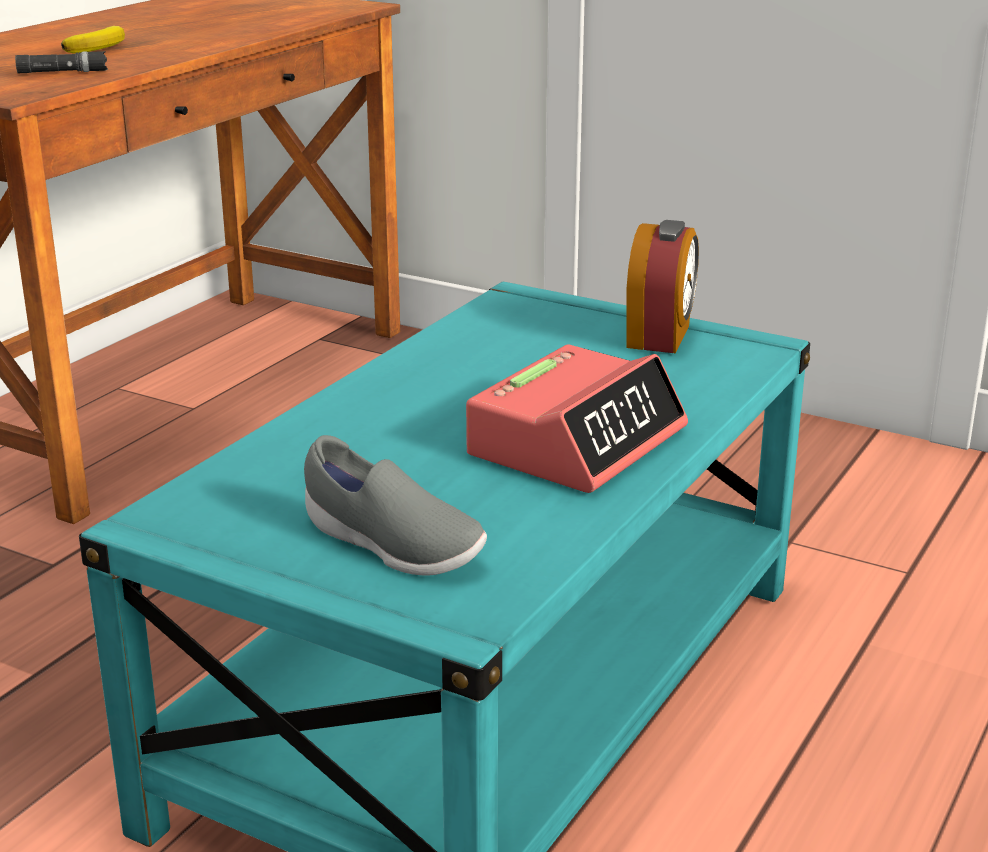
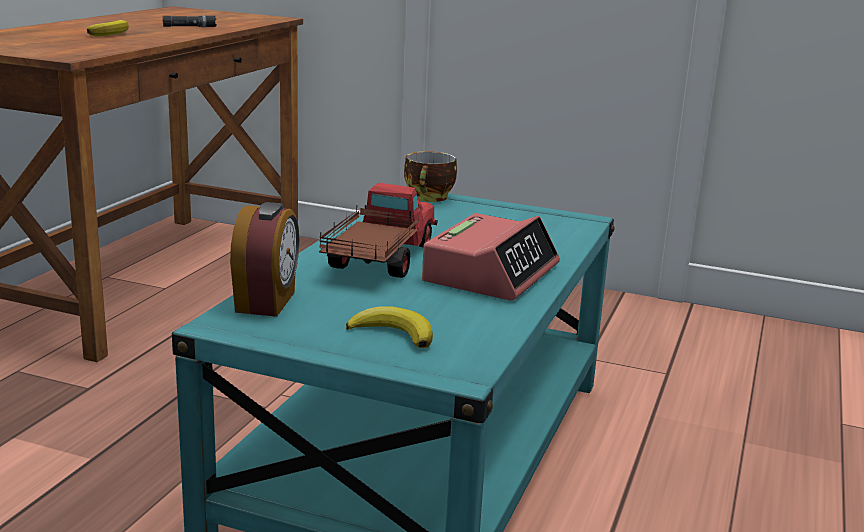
camera: 10 degrees left, 5 degrees down
black flashlight [15,51,108,73] -> black flashlight moved to [163,15,217,27]
grey shoe [304,435,487,576] -> banana [346,306,433,348]
alarm clock [626,220,699,354] -> alarm clock moved to [230,202,299,317]
none -> toy truck [319,183,438,278]
none -> cup [404,151,457,202]

